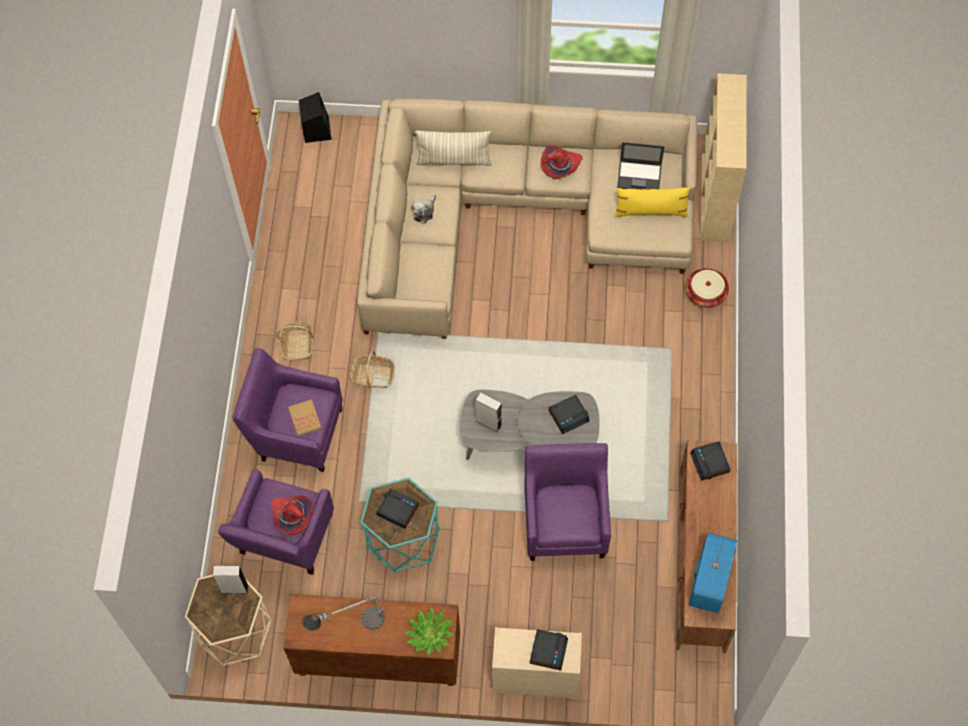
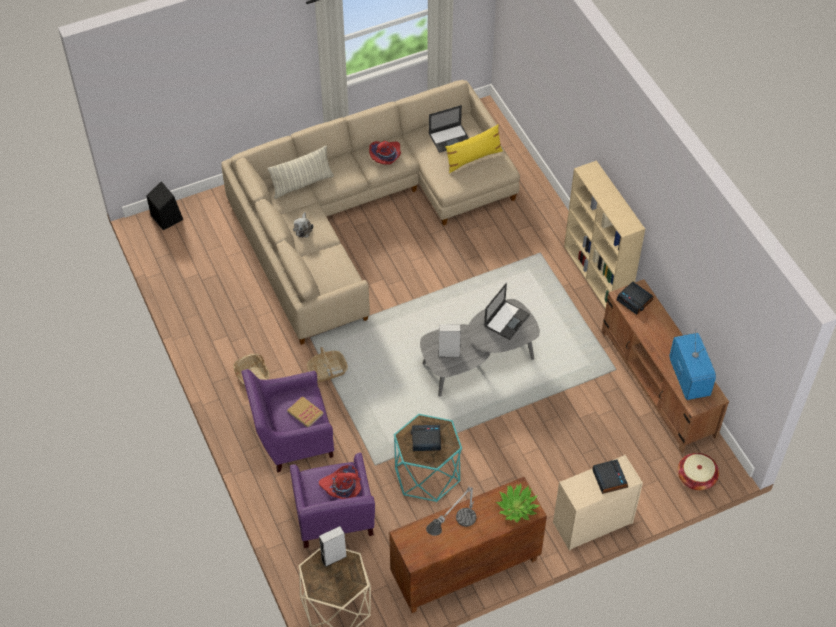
camera: 30 degrees left, 10 degrees down
purple armchair [525,443,611,561] -> none
alarm clock [549,395,589,434] -> laptop [484,283,530,340]
basket [686,268,729,308] -> basket moved to [678,453,719,490]
beige bookcase [701,73,747,242] -> beige bookcase moved to [564,160,645,309]

